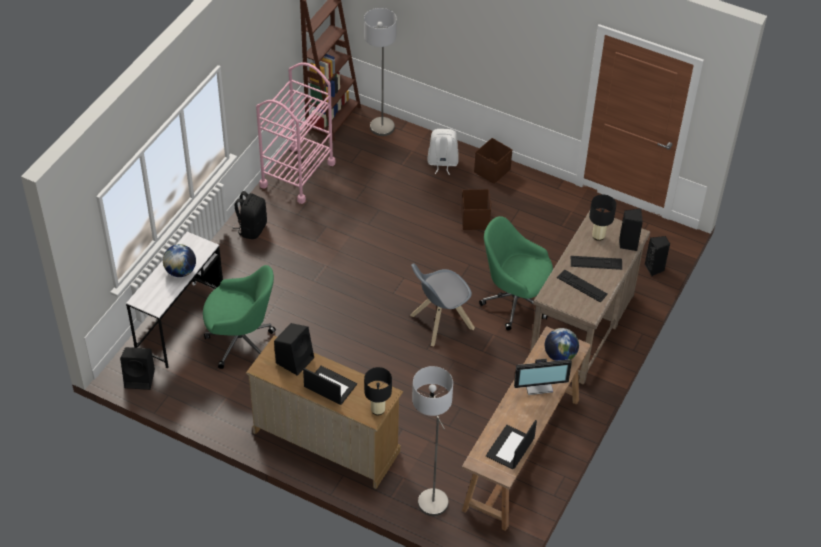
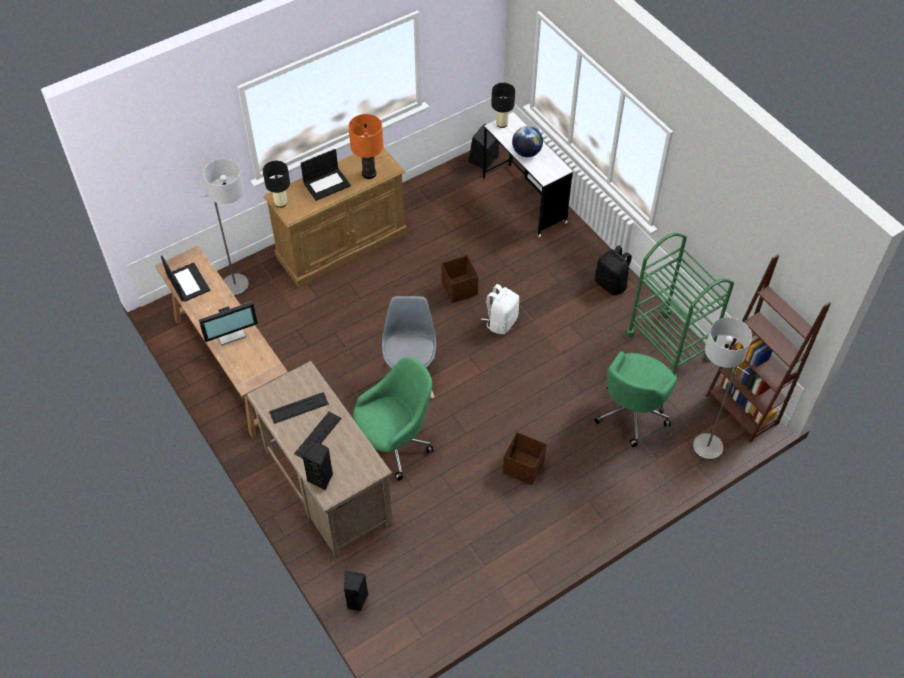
camera: 120 degrees right, 5 degrees up
green office chair [203,265,276,369] -> green office chair moved to [594,351,677,447]
pink cart [256,62,336,204] -> green cart [625,233,734,377]
black speaker [274,323,314,376] -> orange table lamp [349,114,383,179]
white backpack [427,129,458,175] -> white backpack moved to [481,284,519,334]
brown storage box [474,138,512,184] -> brown storage box moved to [441,255,478,303]
monitor [514,359,572,395] -> monitor turned 135 degrees counterclockwise [199,301,258,346]
globe [545,328,579,361] -> none
black table lamp [589,194,616,241] -> black table lamp moved to [492,83,515,128]

